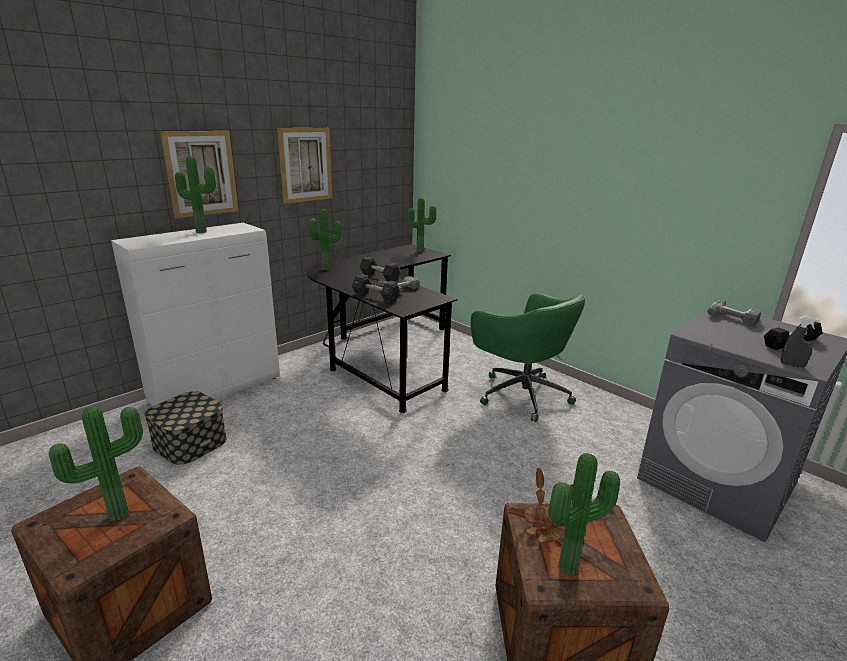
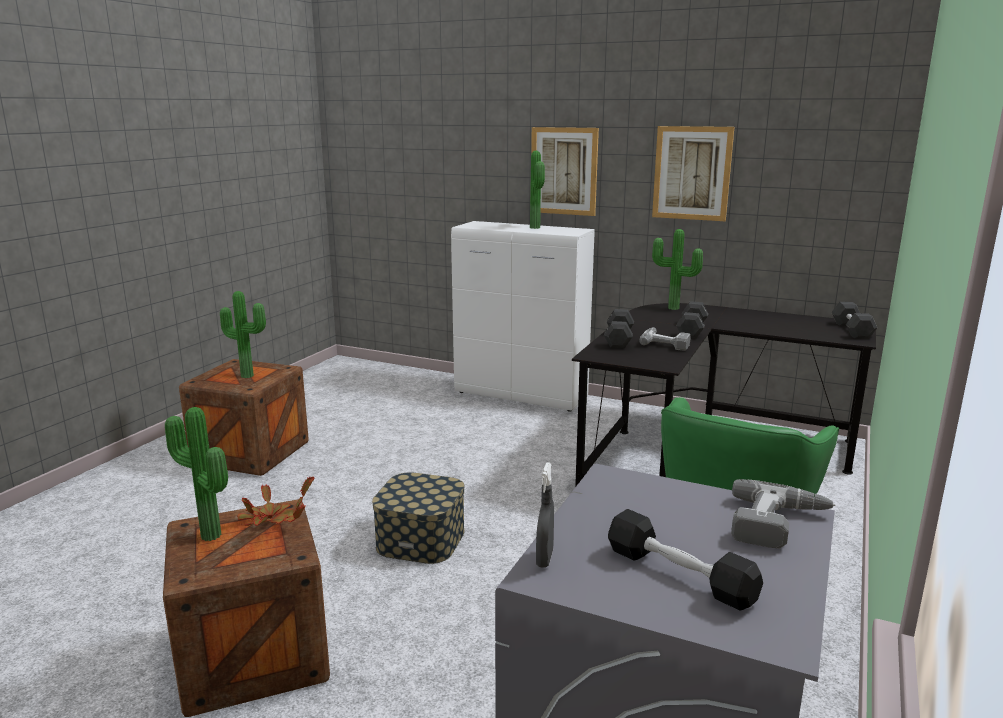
camera: 70 degrees right, 5 degrees down
storage box [145,391,227,465] -> storage box moved to [372,472,465,564]
potted plant [407,198,436,252] -> black dumbbell [831,302,877,339]

